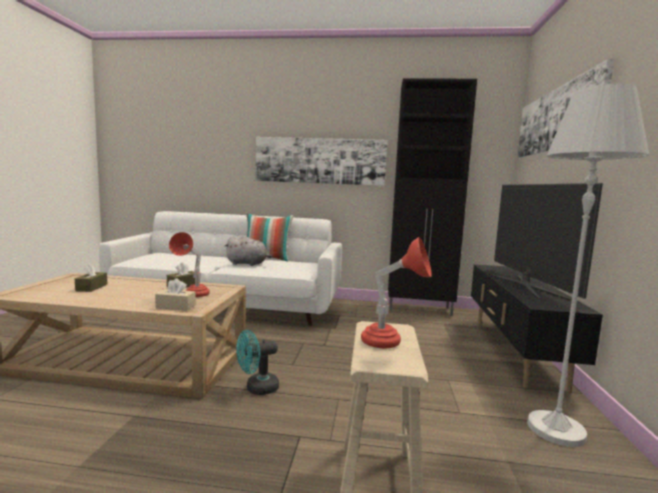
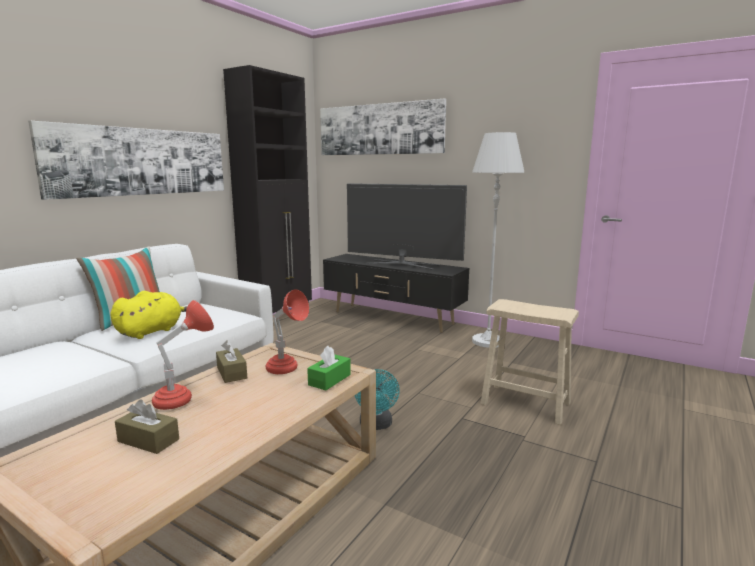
camera: 65 degrees left, 5 degrees up
beige tissue box [155,278,196,311] -> green tissue box [307,346,351,390]
grey plush toy [225,236,272,266] -> yellow plush toy [110,291,187,339]
red table lamp [361,237,432,349] -> red table lamp moved to [152,300,214,410]

